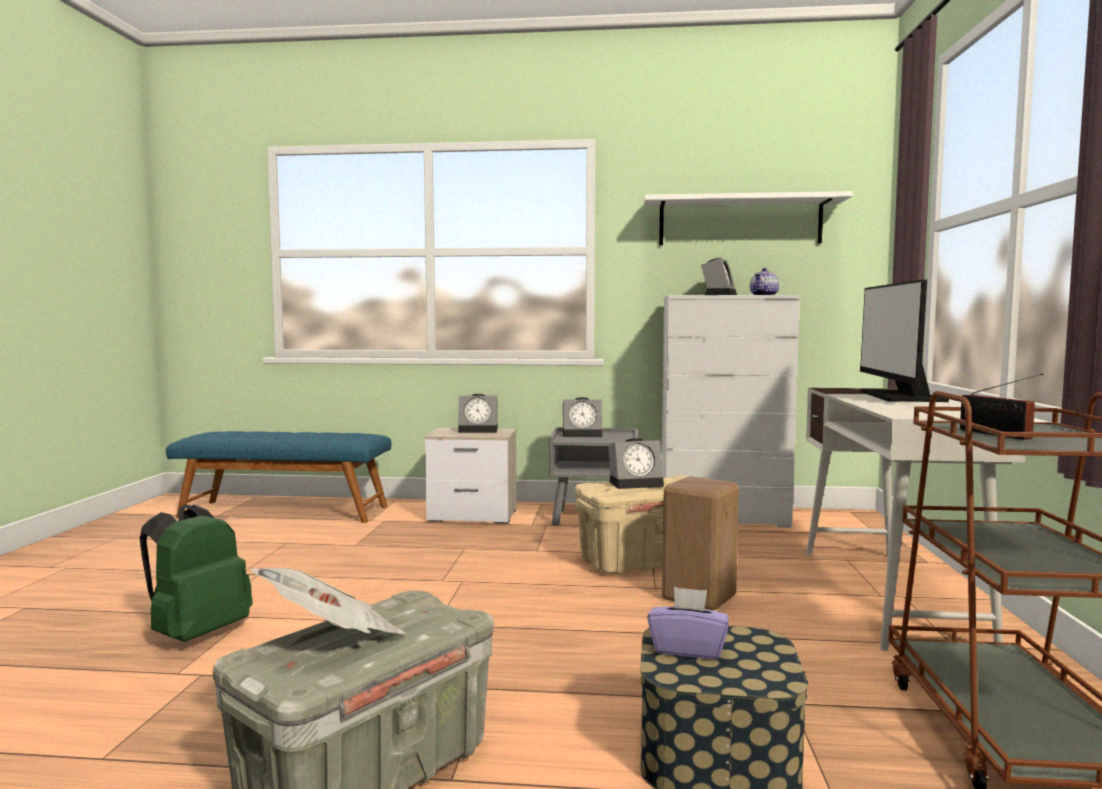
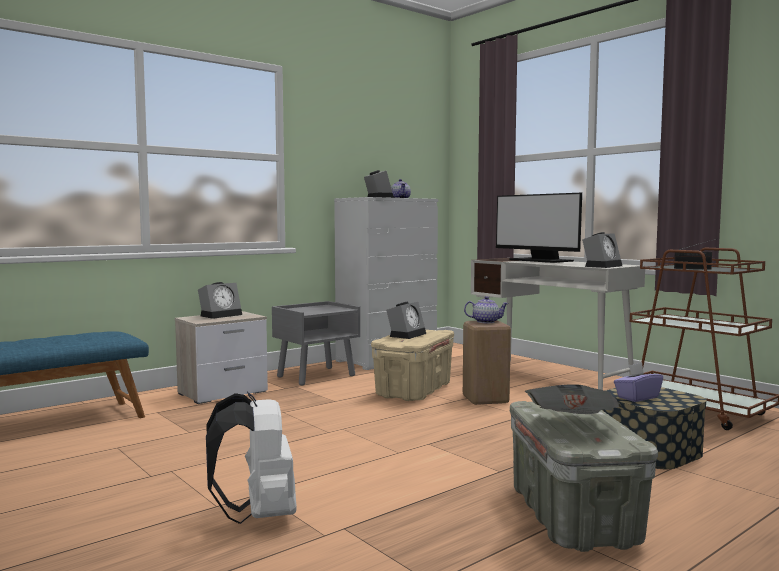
camera: 45 degrees left, 0 degrees up
green backpack [140,504,253,642] -> white backpack [206,392,296,524]
alarm clock [563,397,602,437] -> alarm clock moved to [582,232,622,268]
white shelf [644,191,853,245] -> none
none -> teapot [464,296,509,323]

